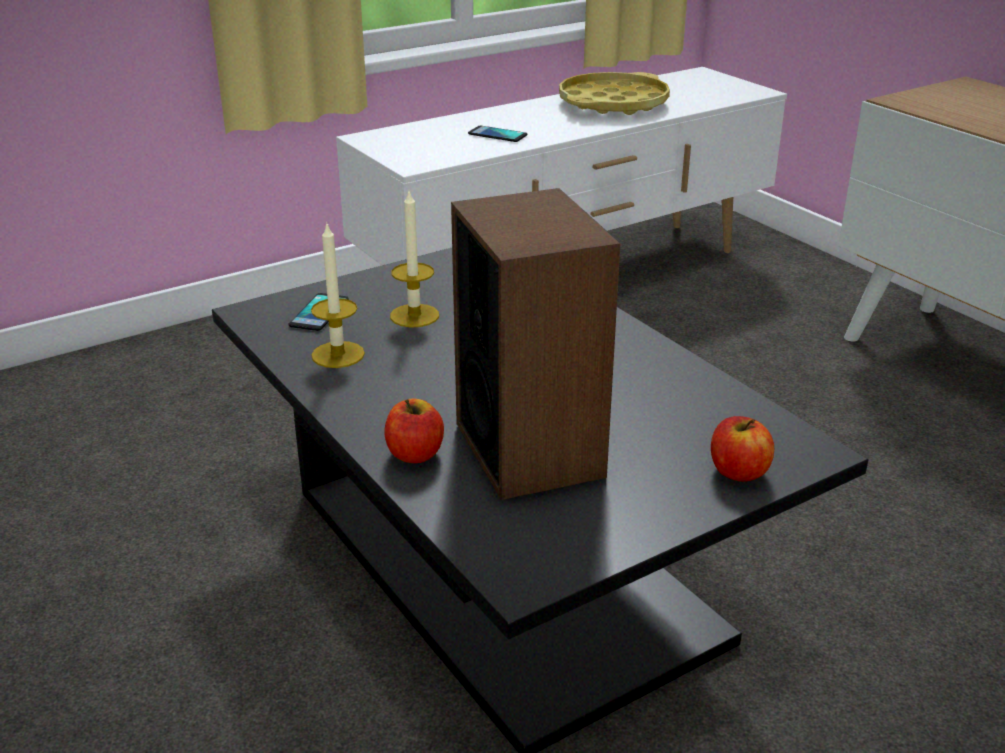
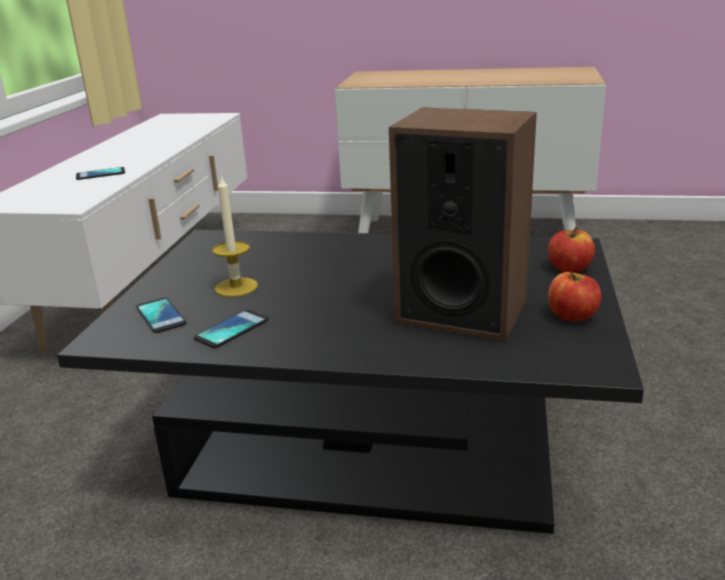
camera: 45 degrees left, 5 degrees down
candle [311,222,365,368] -> phone [194,310,269,348]
apple [384,399,444,463] -> apple moved to [548,272,601,322]
yellow tray [559,72,670,115] -> none

